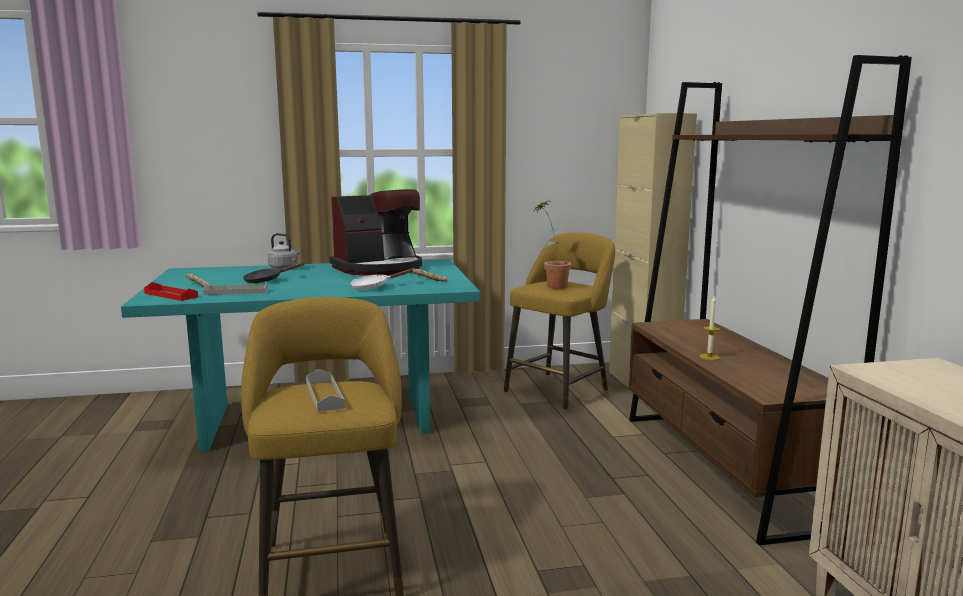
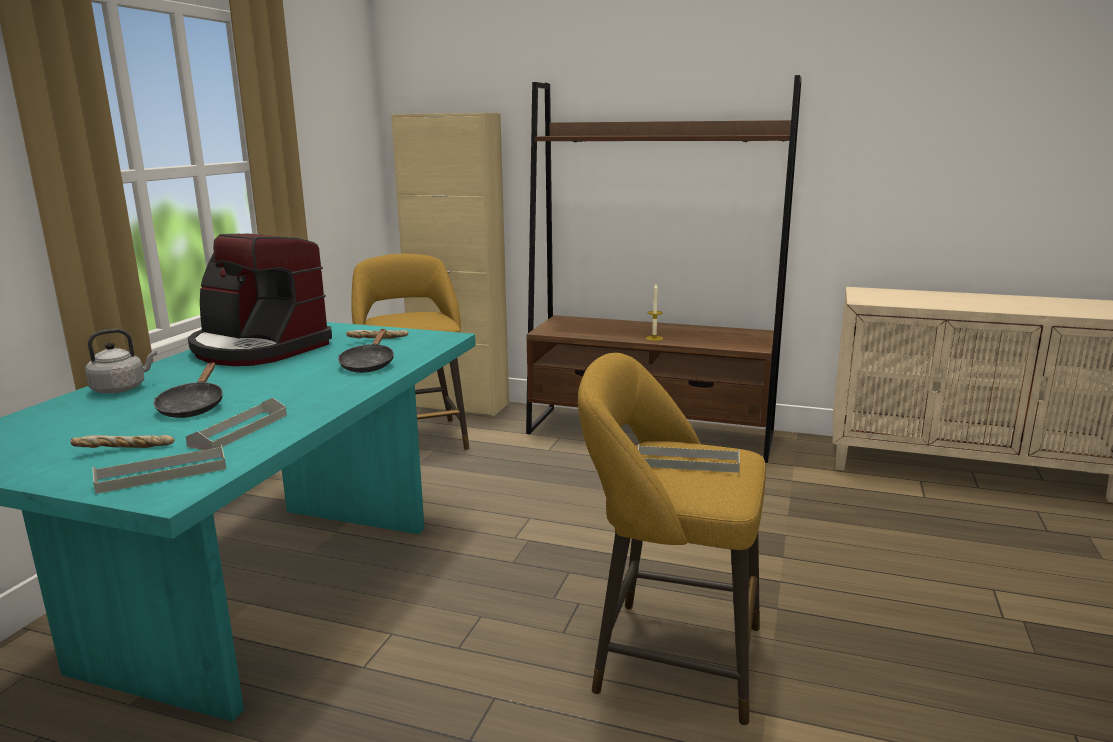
camera: 60 degrees left, 5 degrees up
red tray [144,282,198,301] -> grey tray [92,444,226,494]
coffee machine [329,189,422,276] -> coffee machine turned 120 degrees clockwise [188,233,332,366]
white frying pan [349,269,414,290] -> black frying pan [338,329,394,373]
potted plant [531,200,572,289] -> none

